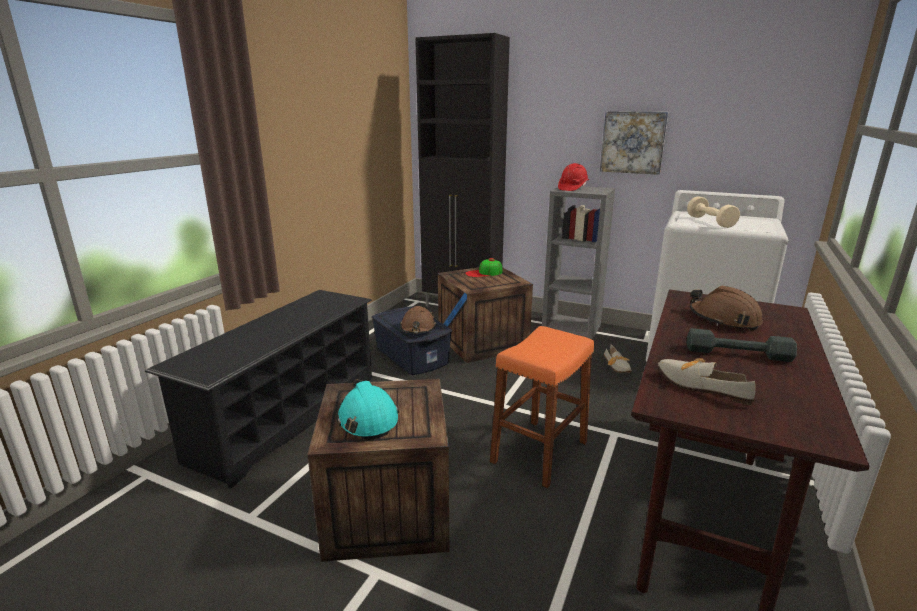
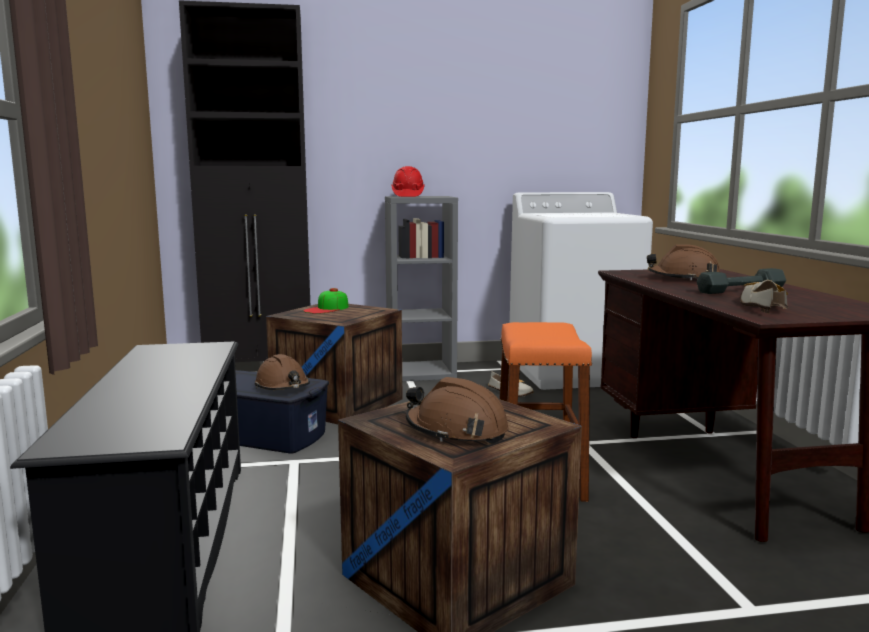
camera: 35 degrees left, 10 degrees down
turquoise hard hat [336,379,399,440] -> brown hard hat [406,377,509,444]
picture [600,111,668,175] -> none
shoe [658,358,756,405] -> shoe turned 90 degrees clockwise [740,280,788,314]
beige dumbbell [687,196,740,228] -> none

